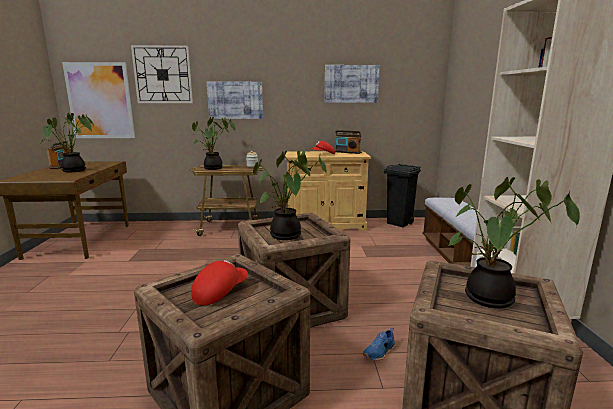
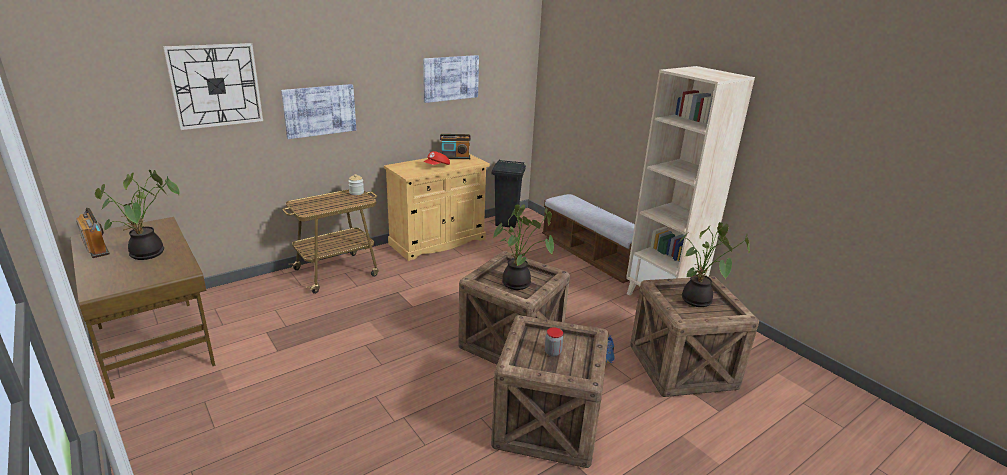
camera: 35 degrees left, 10 degrees up
picture [62,62,135,138] -> none
red cap [191,260,248,306] -> jar [545,327,563,356]
potted plant [192,117,236,170] -> none

